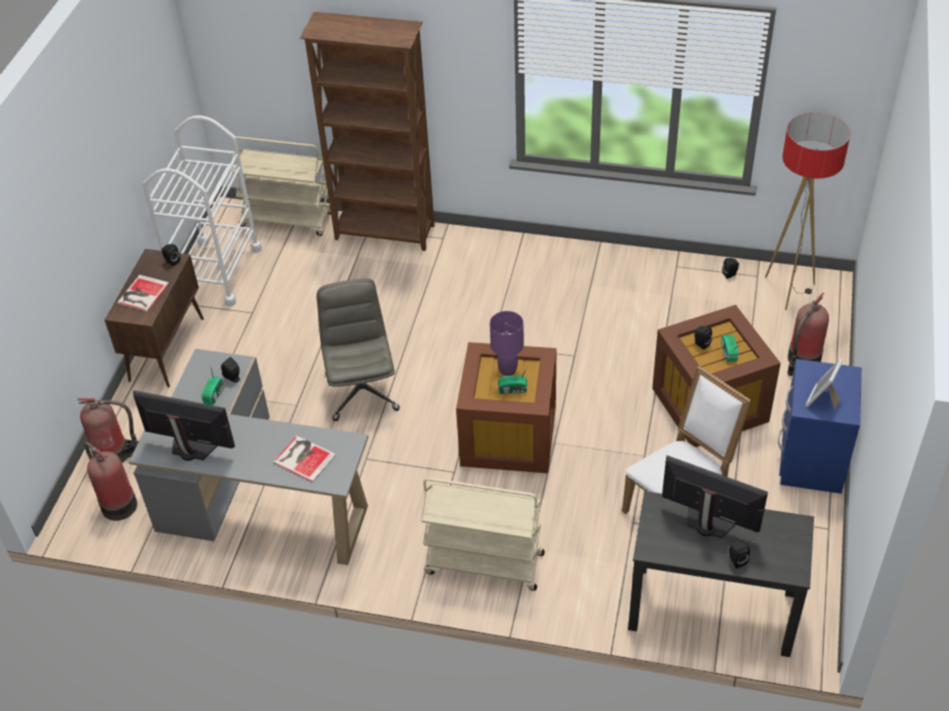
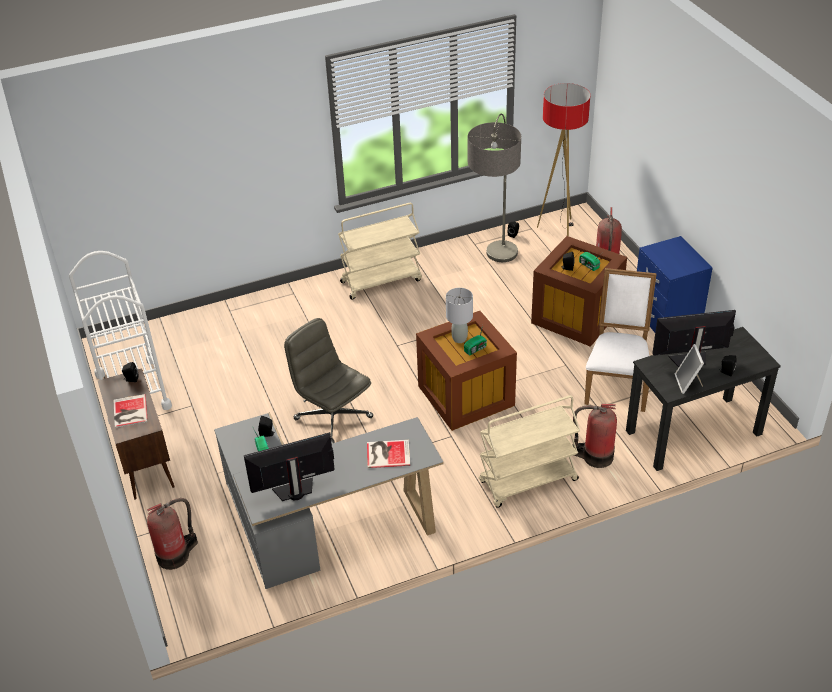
camera: 35 degrees left, 5 degrees down
fire extinguisher [84,442,137,521] -> fire extinguisher moved to [573,404,617,468]
beige cart [231,136,331,236] -> beige cart moved to [338,203,422,300]
brown bookcase [300,12,435,251] -> none
purple table lamp [490,311,524,376] -> grey table lamp [446,288,473,343]
picture frame [805,358,843,410] -> picture frame moved to [675,344,704,394]
none -> floor lamp [468,114,521,262]

